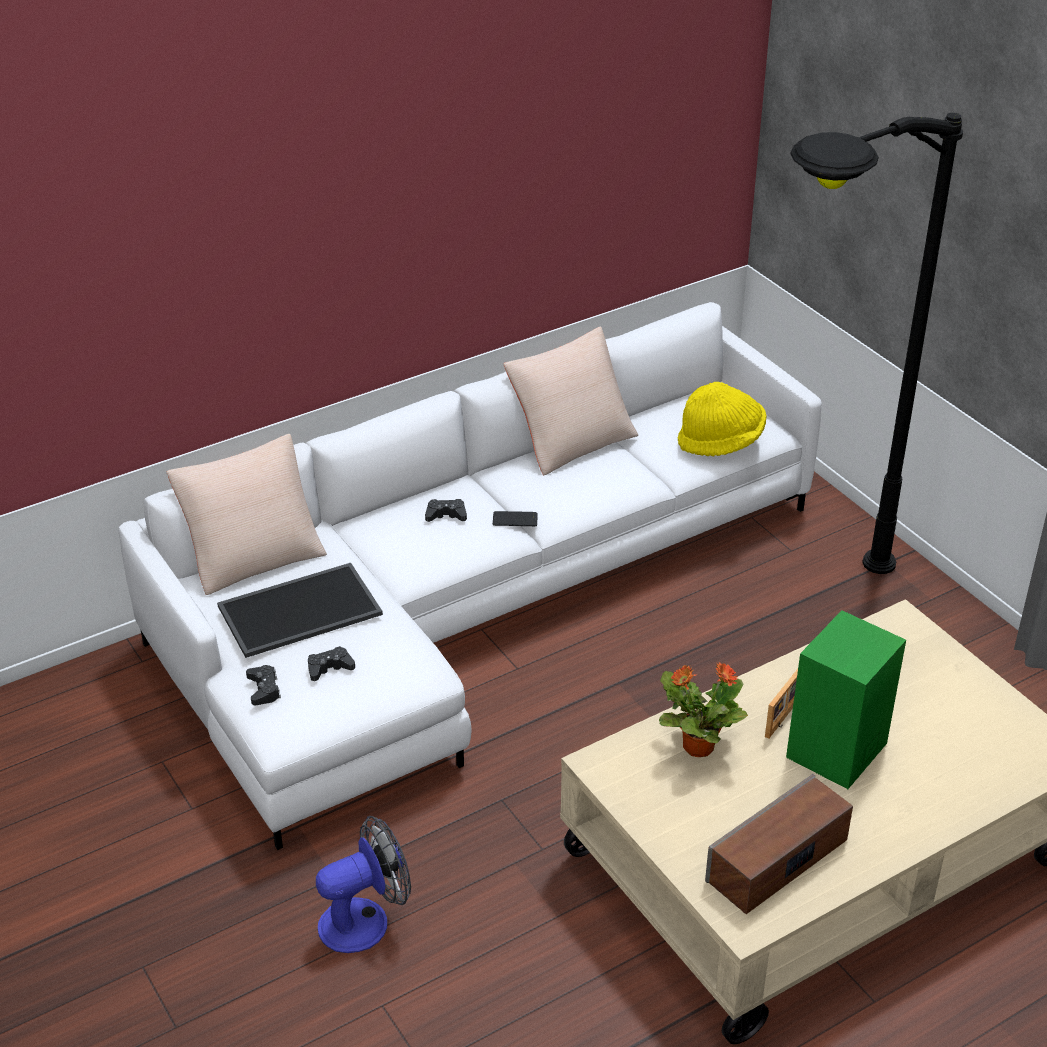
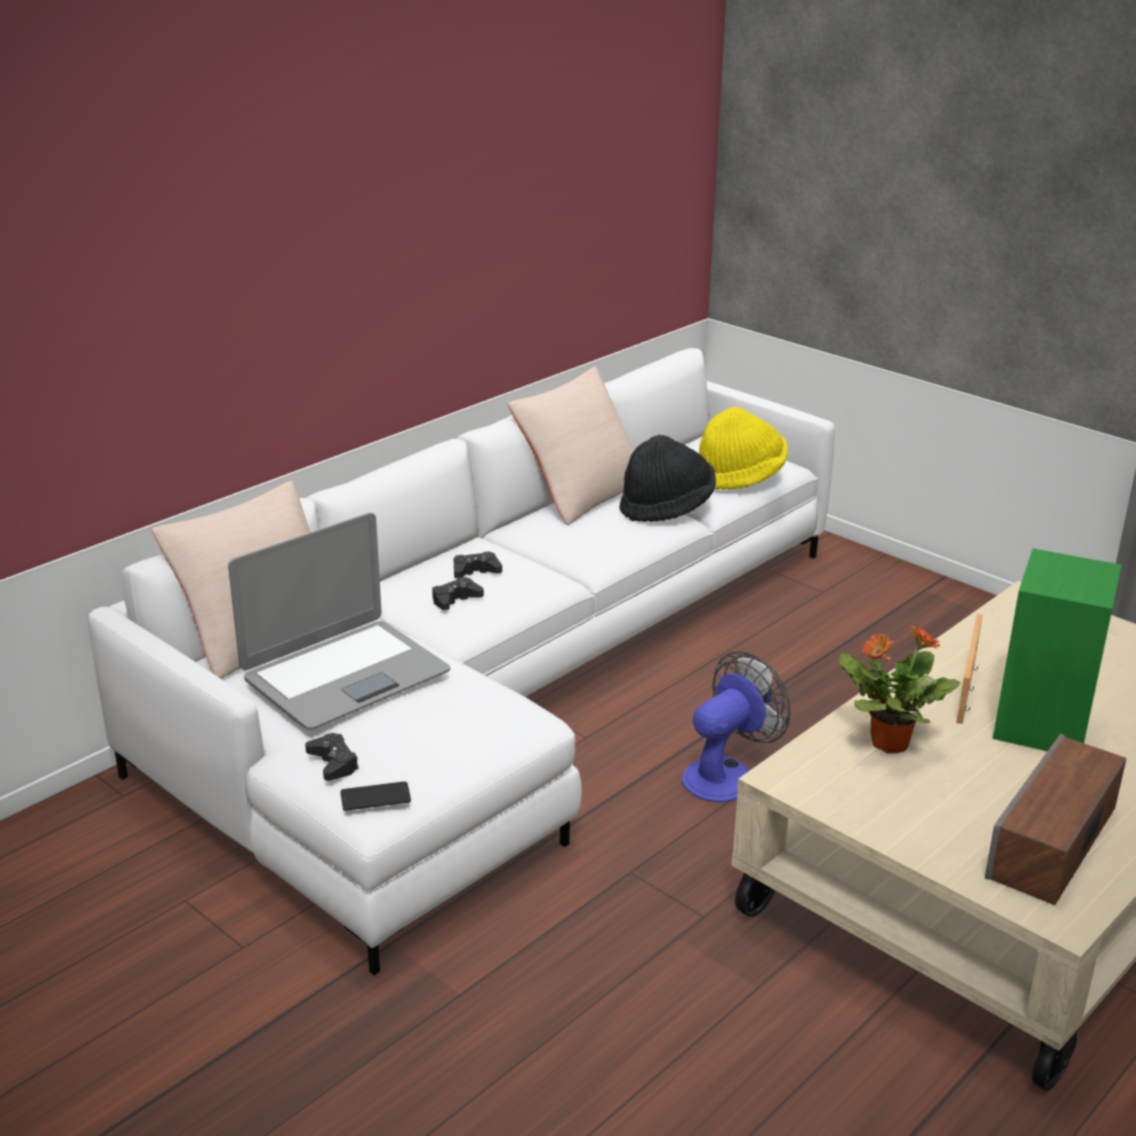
camera: 15 degrees left, 10 degrees down
tray [217,563,383,658] -> laptop [228,513,450,730]
black game controller [308,646,355,681] -> black game controller moved to [432,577,484,610]
fan [316,816,411,953] -> fan moved to [682,651,791,802]
phone [493,511,538,526] -> phone moved to [340,781,411,811]
black floor lamp [790,113,963,574] -> none
none -> black hat [619,435,716,522]

